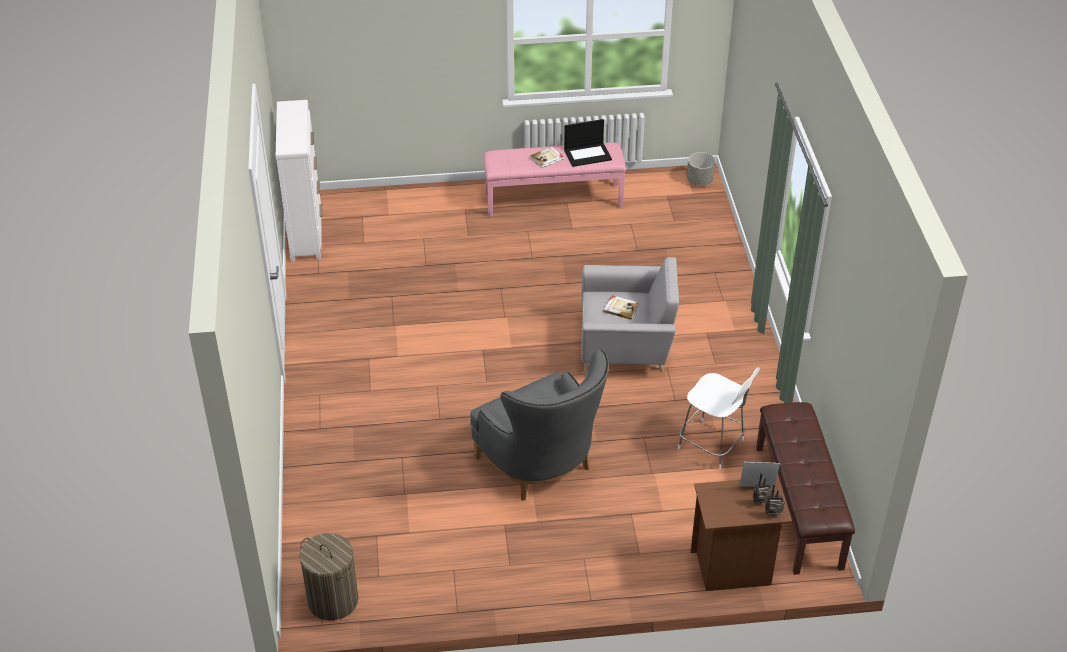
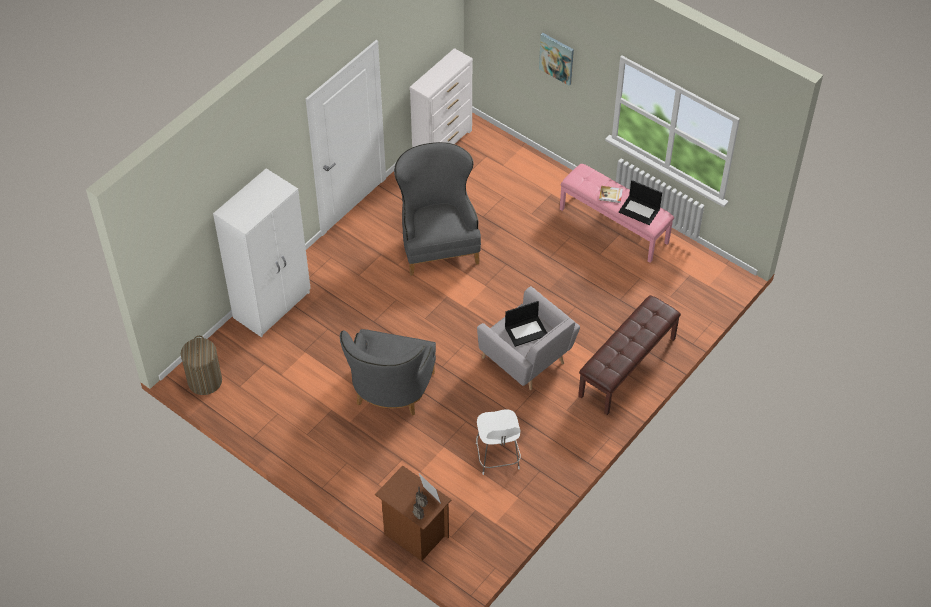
camera: 45 degrees right, 10 degrees up
book [604,295,639,320] -> laptop [505,301,547,347]
grey planter [687,152,715,186] -> none
brown bench [756,402,855,575] -> brown bench moved to [578,295,681,415]
none -> white wardrobe [213,168,311,337]
none -> grey armchair [394,142,481,276]
none -> picture [539,33,574,86]

